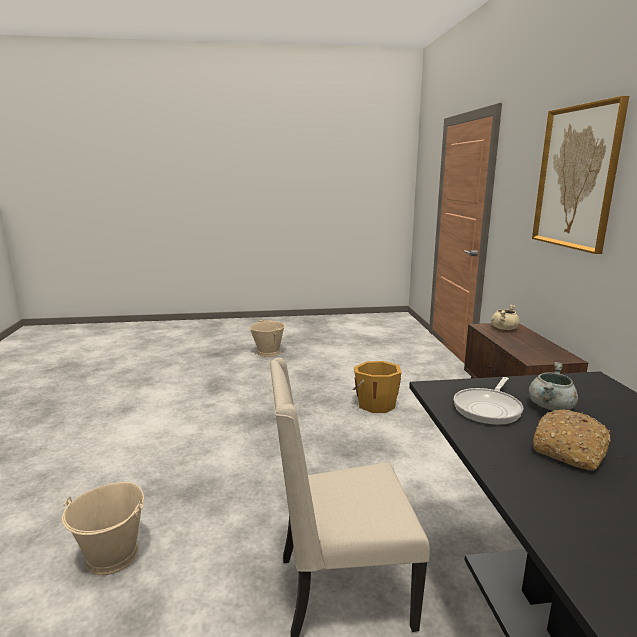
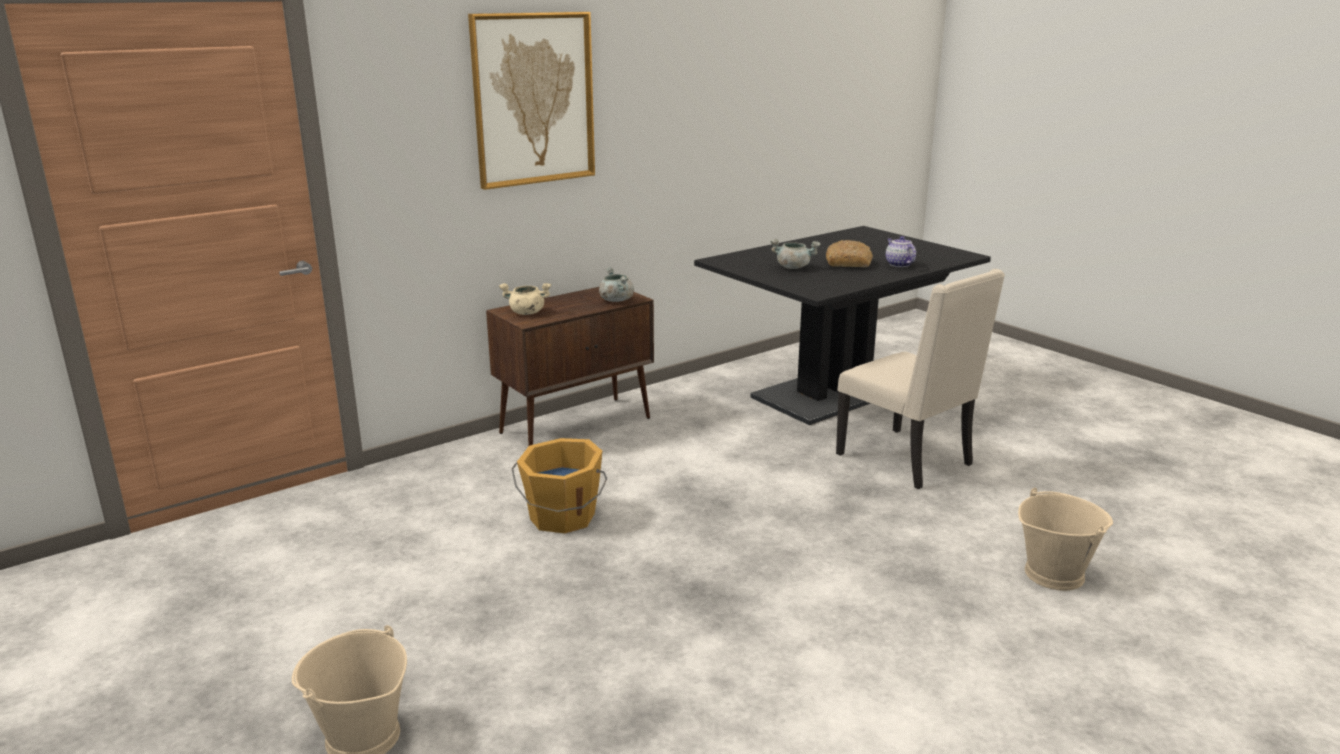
camera: 120 degrees left, 5 degrees up
frying pan [454,377,523,425] -> none
none -> grey cooking pot [599,267,634,302]
none -> teapot [886,236,916,267]

